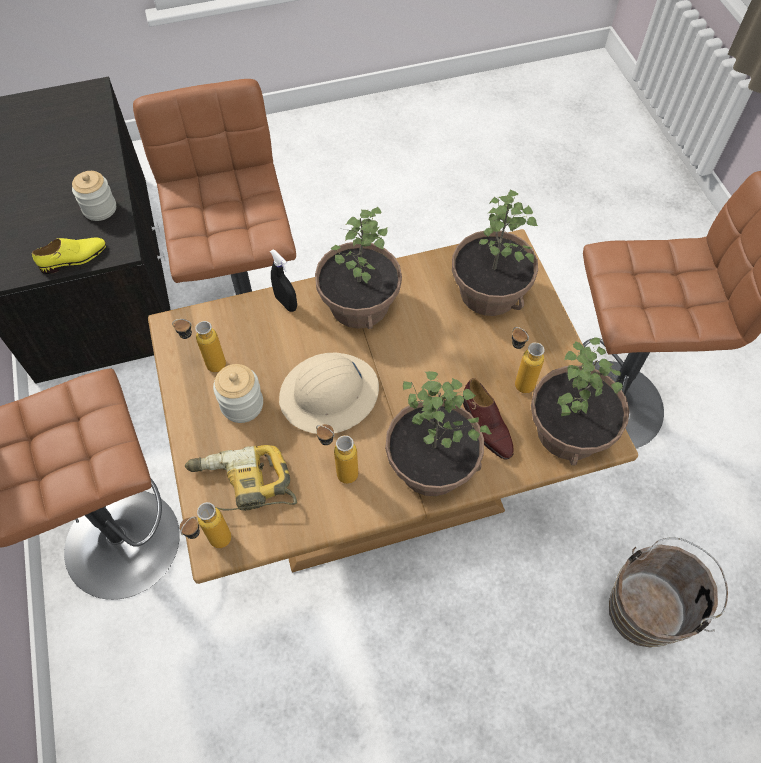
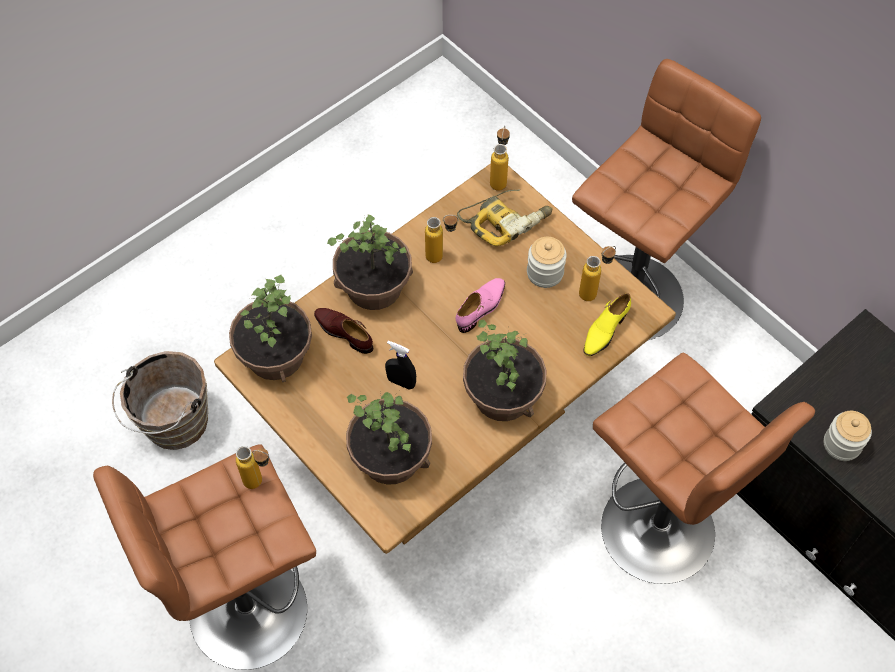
camera: 155 degrees right, 0 degrees up
yellow shoe [32,238,106,274] -> yellow shoe moved to [583,293,631,356]
black spray bottle [270,249,297,312] -> black spray bottle moved to [385,341,416,390]
beige hard hat [279,352,379,434] -> pink shoe [456,278,505,333]
bottle [512,327,545,393] -> bottle moved to [236,446,270,489]

